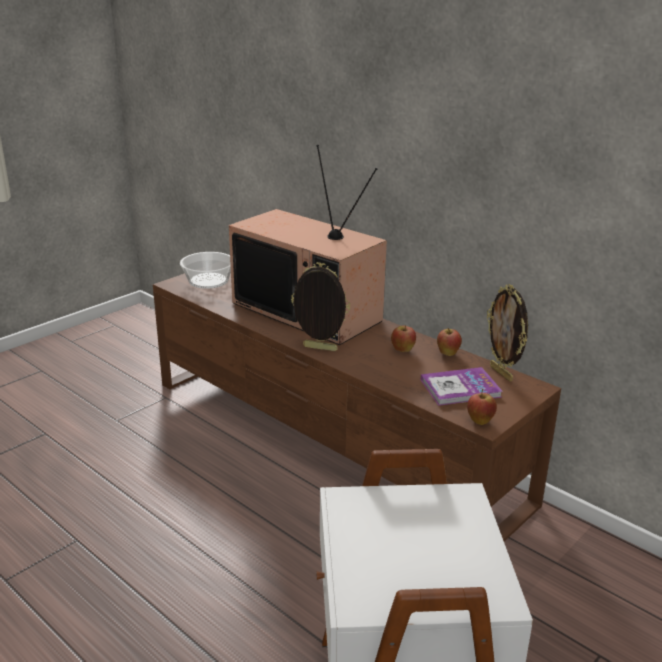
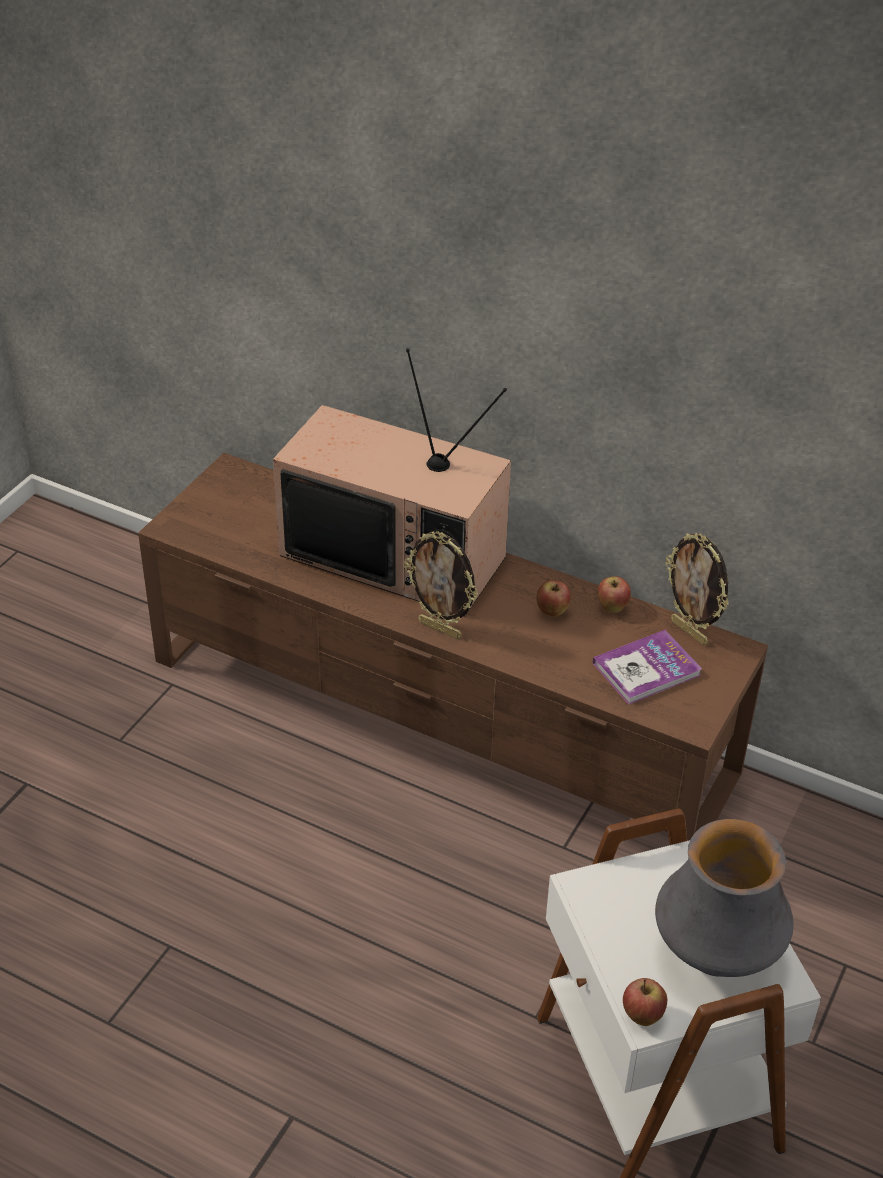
camera: 15 degrees left, 15 degrees up
bowl [180,252,231,289] -> none
picture frame [291,262,350,351] -> picture frame turned 150 degrees counterclockwise [404,531,478,639]
apple [467,389,497,425] -> apple moved to [623,978,667,1026]
none -> vase [655,819,793,977]

